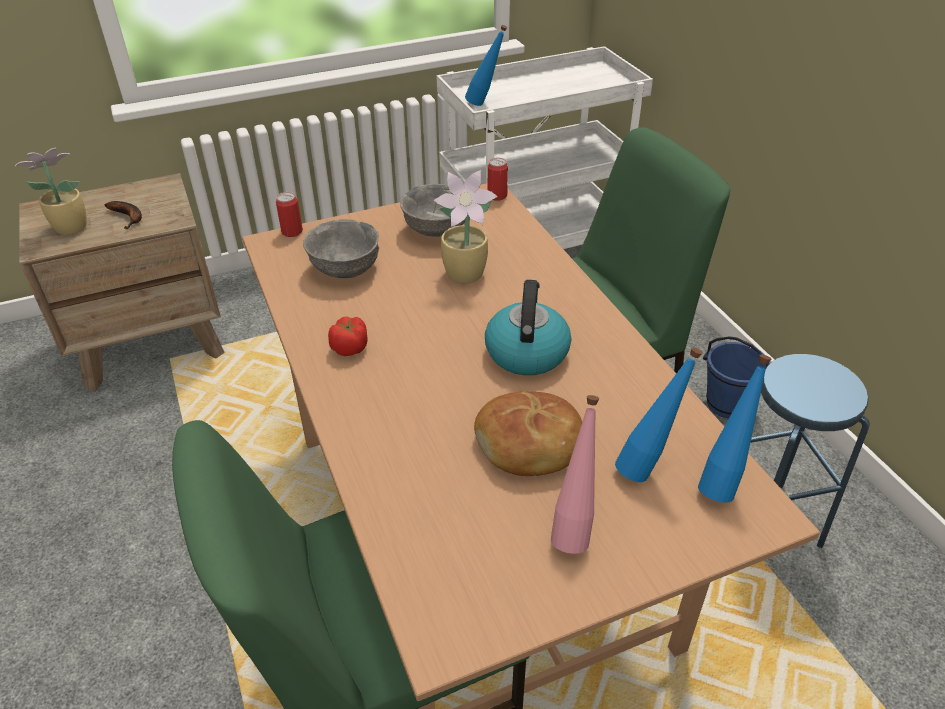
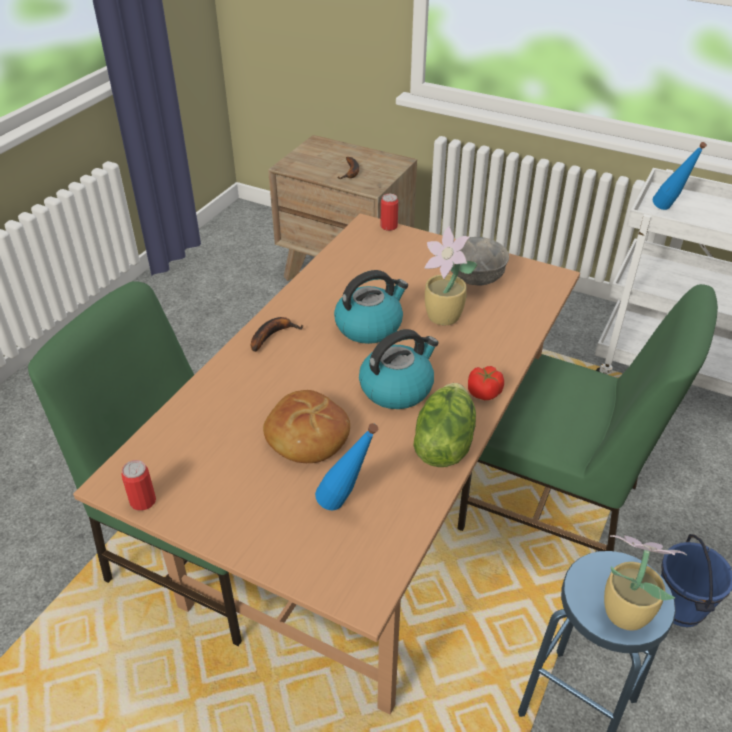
camera: 50 degrees right, 0 degrees up
potted plant [15,147,87,235] -> potted plant moved to [604,535,687,631]
grey bowl [303,219,379,278] -> none
tomato [328,316,368,356] -> tomato moved to [468,366,504,400]
can [488,157,508,201] -> can moved to [121,460,156,511]
pink bottle [551,395,599,554] -> none
blue bottle [698,354,771,503] -> none
none -> banana [251,317,303,352]
none -> kettle [334,270,408,344]
none -> lettuce [413,383,476,467]

